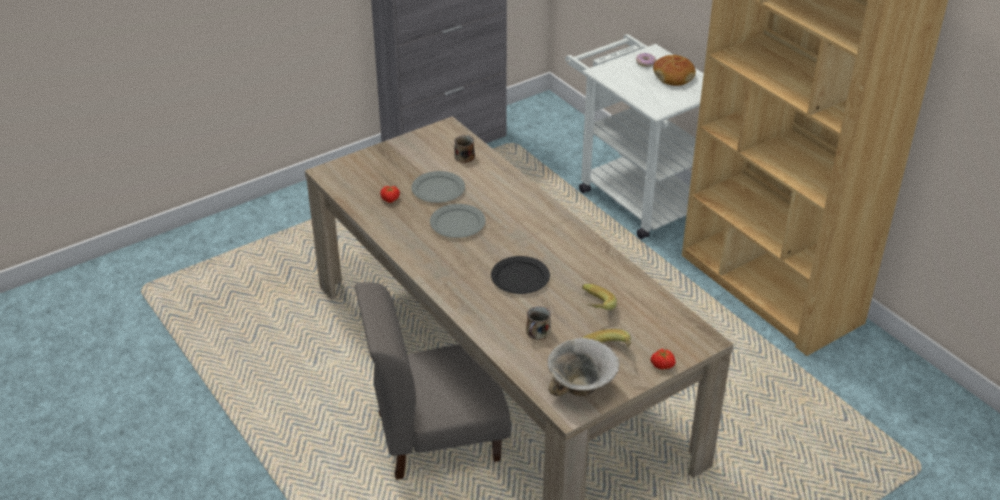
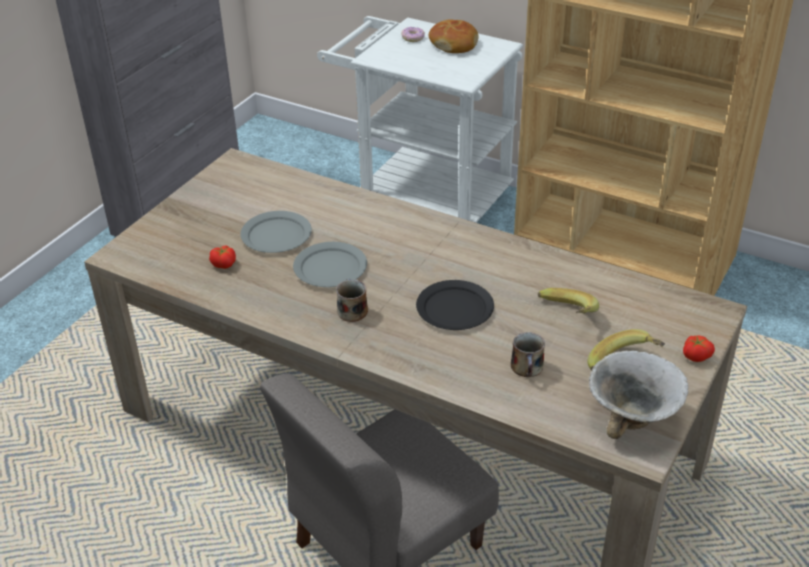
camera: 25 degrees left, 0 degrees up
mug [454,135,475,163] -> mug moved to [336,279,368,322]

